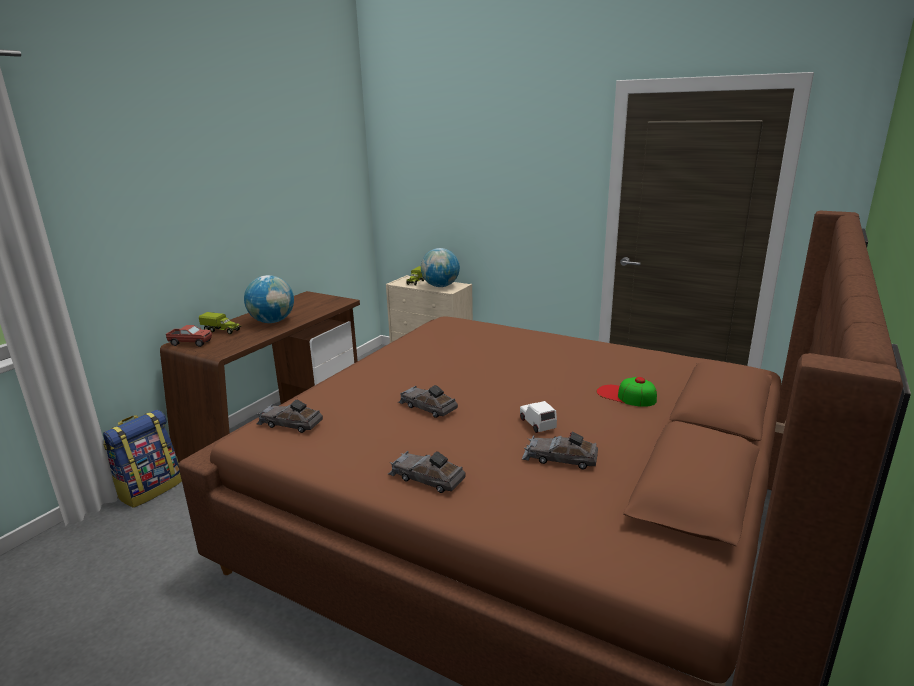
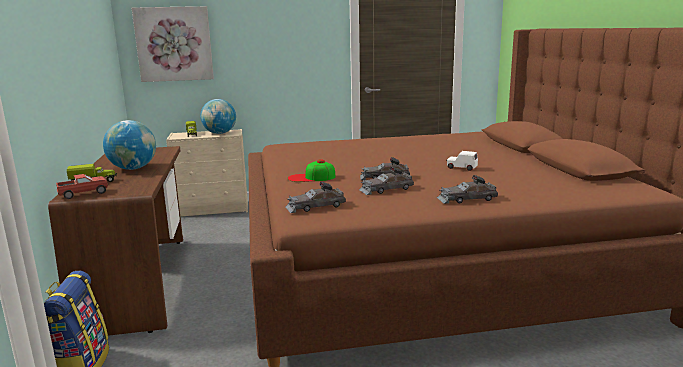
camera: 40 degrees left, 5 degrees down
grey toy car [522,431,598,469] -> grey toy car moved to [359,167,414,195]
cap [597,377,657,407] -> cap moved to [287,159,335,182]
none -> picture [132,6,214,82]

